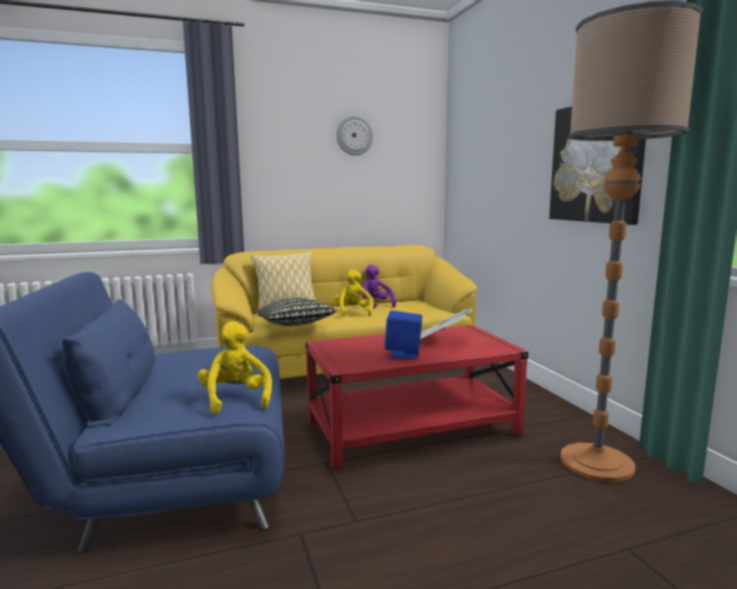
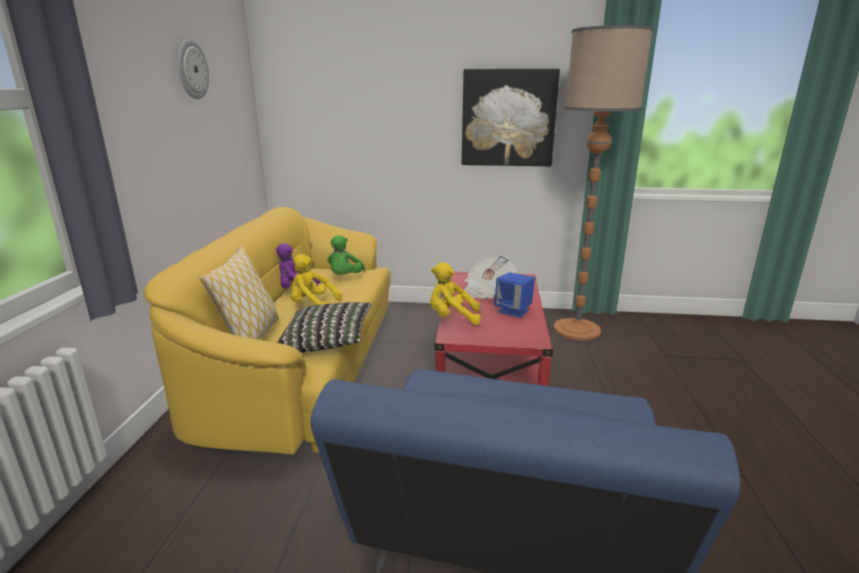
camera: 65 degrees left, 10 degrees up
yellow plush toy [198,321,272,414] -> yellow plush toy moved to [430,262,481,325]
none -> green plush toy [327,235,365,275]

